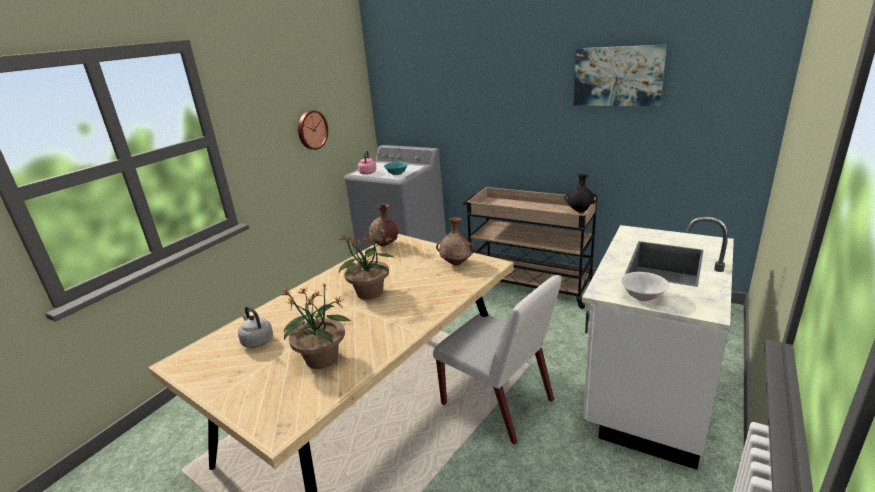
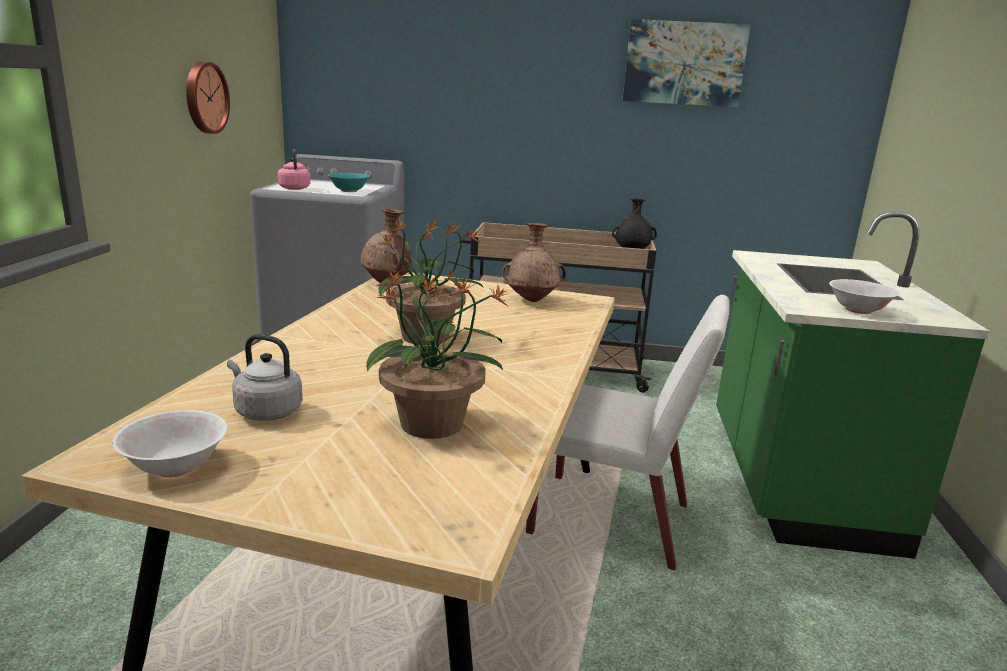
camera: 25 degrees left, 5 degrees down
white counter [582,217,734,470] -> green counter [716,211,989,559]
none -> white bowl [112,410,228,477]

